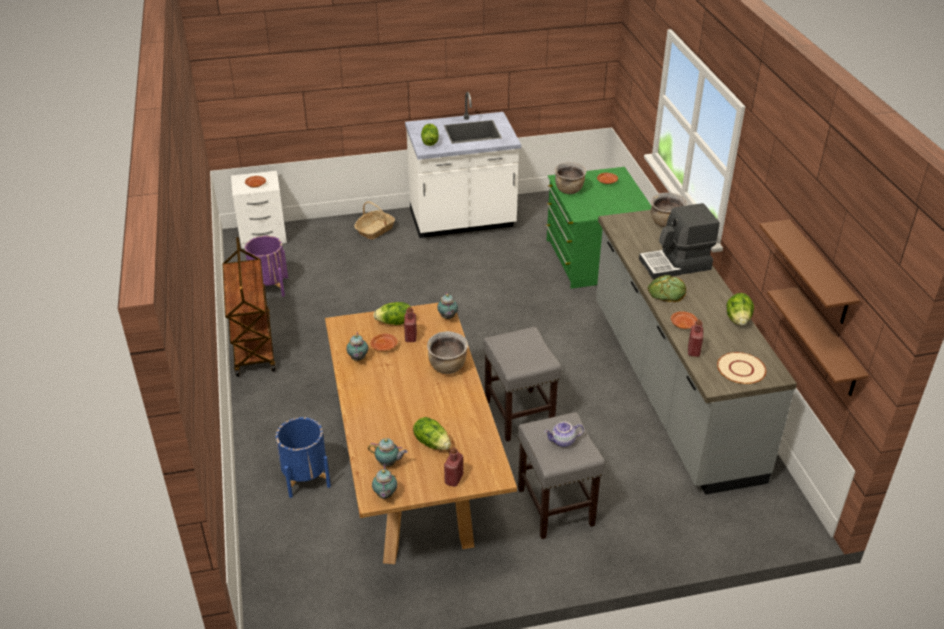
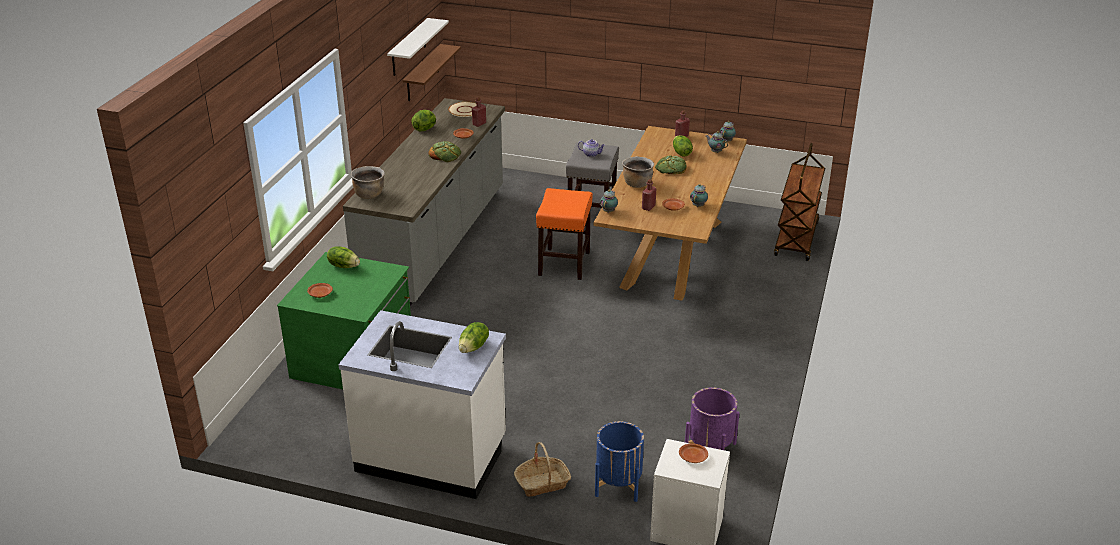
camera: 150 degrees left, 5 degrees down
brown cart [222,237,276,377] -> brown cart moved to [774,143,825,261]
blue planter [276,417,331,498] -> blue planter moved to [595,421,644,502]
lettuce [373,302,411,325] -> lettuce moved to [327,247,360,268]
grey stool [483,327,561,442] -> orange stool [536,188,593,280]
brown cooking pot [555,162,587,194] -> none
coffee machine [639,203,720,279] -> none
brown shelf [759,220,860,324] -> white shelf [387,18,449,76]
none -> bread [655,155,687,174]

